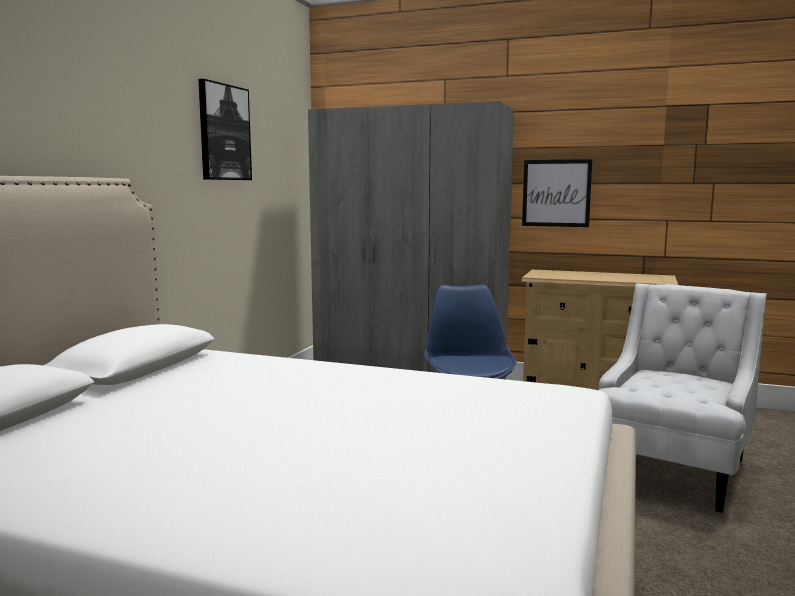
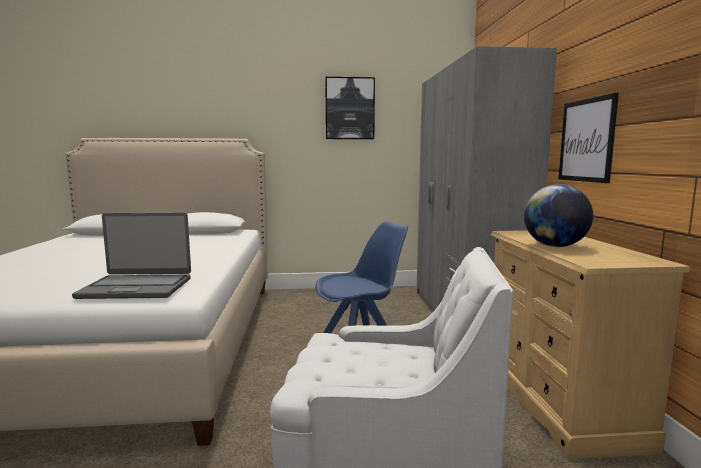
camera: 65 degrees right, 0 degrees up
none -> laptop [72,213,191,299]
none -> globe [524,184,593,247]

